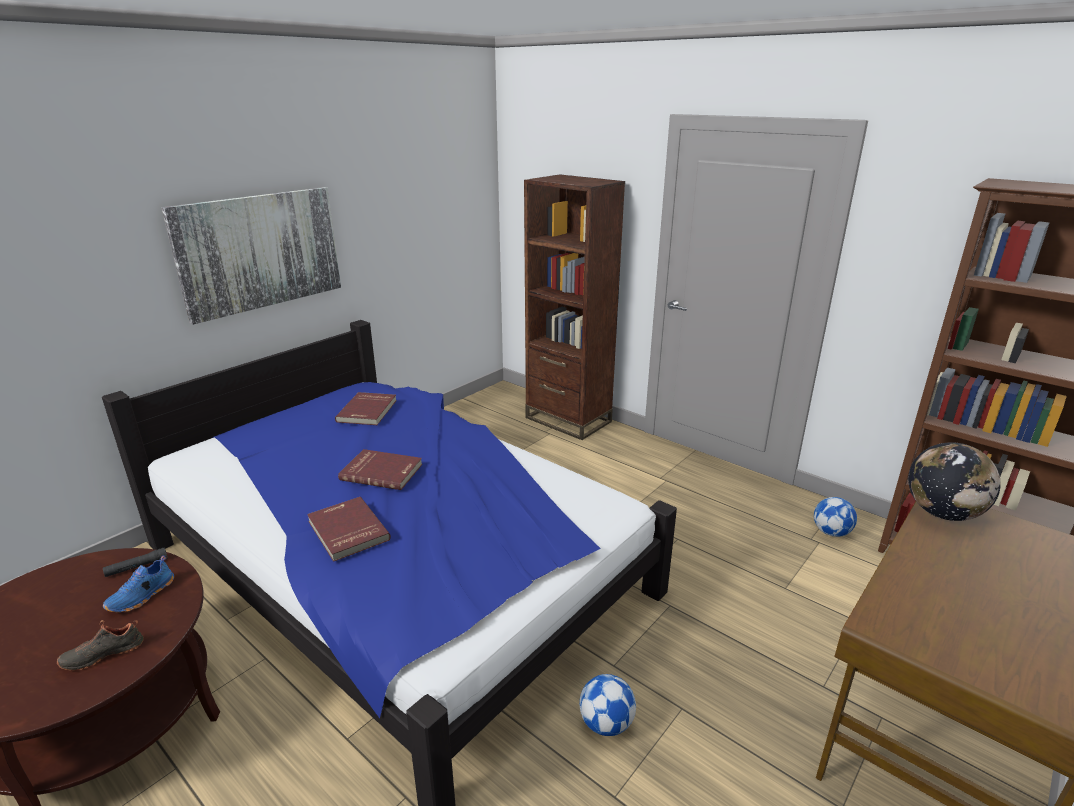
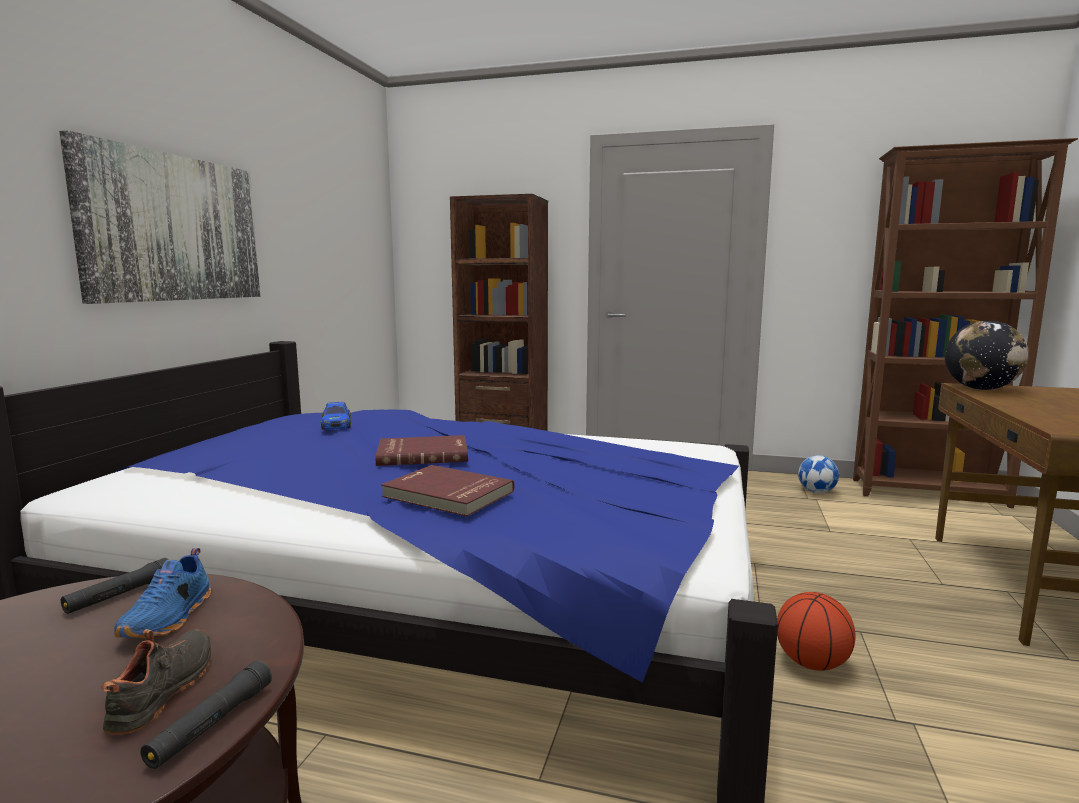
camera: 25 degrees left, 15 degrees down
black shoe [57,620,144,671] -> black shoe turned 150 degrees clockwise [102,629,211,735]
red book [335,392,397,425] -> toy car [321,402,351,430]
football [579,674,636,736] -> basketball [777,592,856,671]
none -> black flashlight [140,660,272,769]

